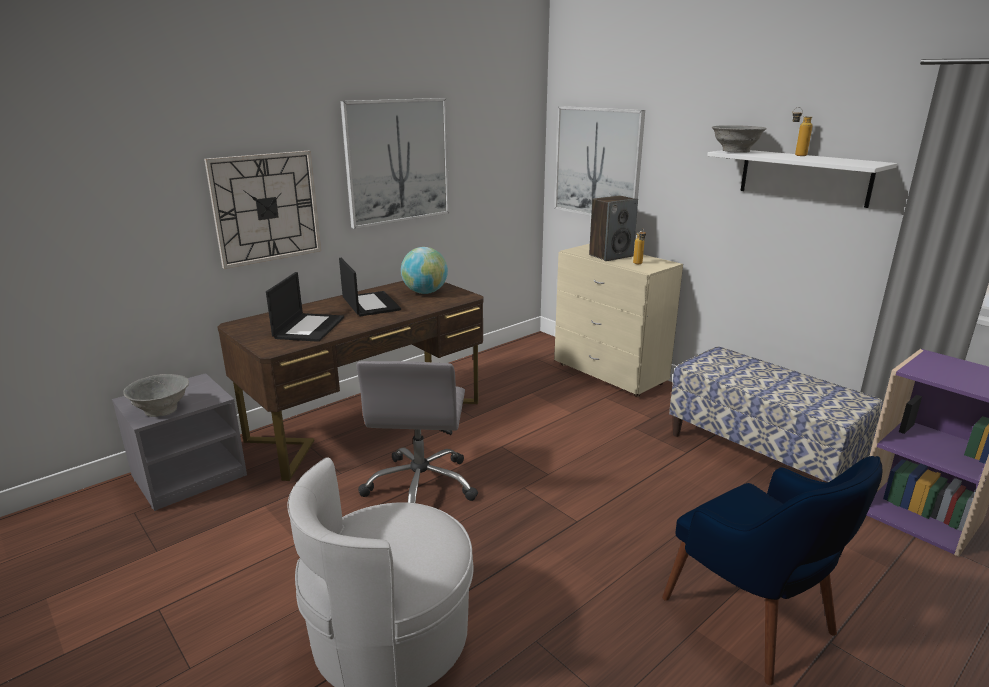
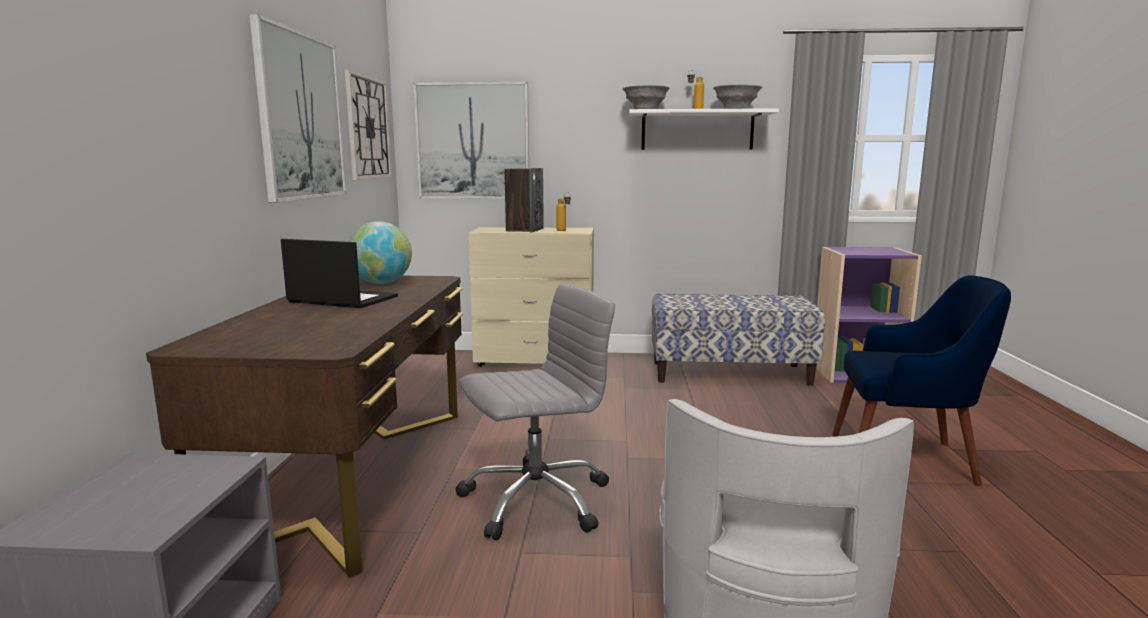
camera: 45 degrees left, 10 degrees down
grey bowl [123,374,189,417] -> grey bowl moved to [713,84,762,109]
wall clock [204,151,321,269] -> wall clock moved to [345,69,392,180]
laptop [266,272,344,342] -> none
grey office chair [356,361,478,503] -> grey office chair turned 75 degrees counterclockwise [455,284,615,540]

